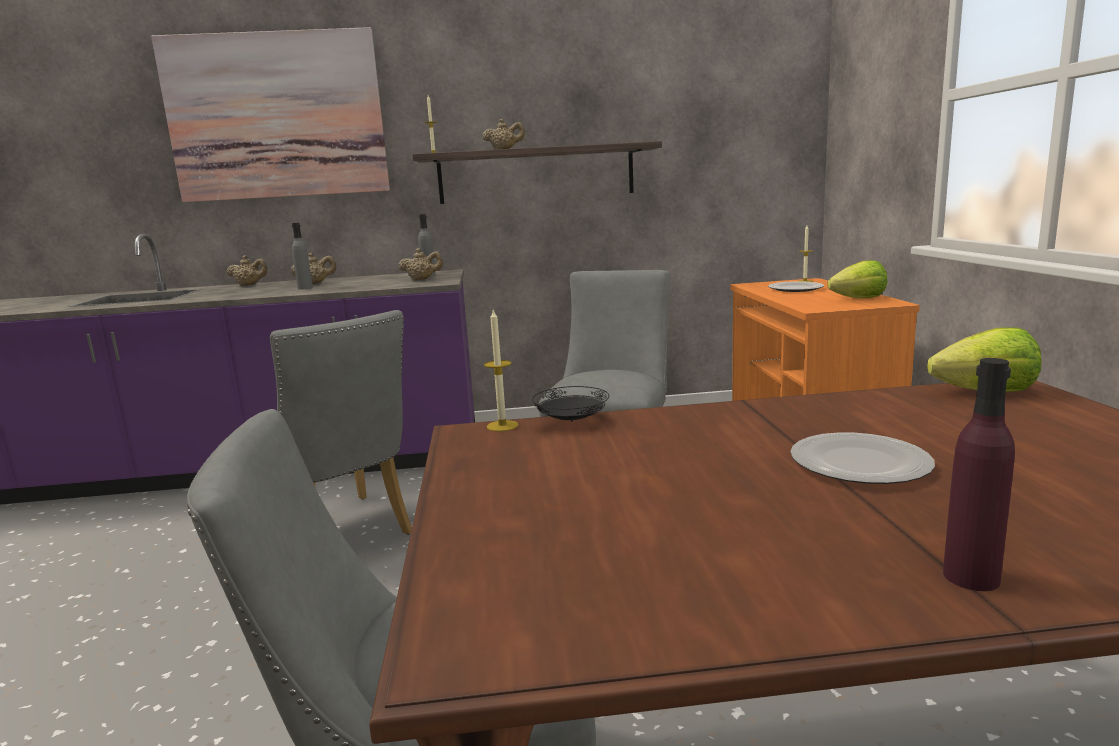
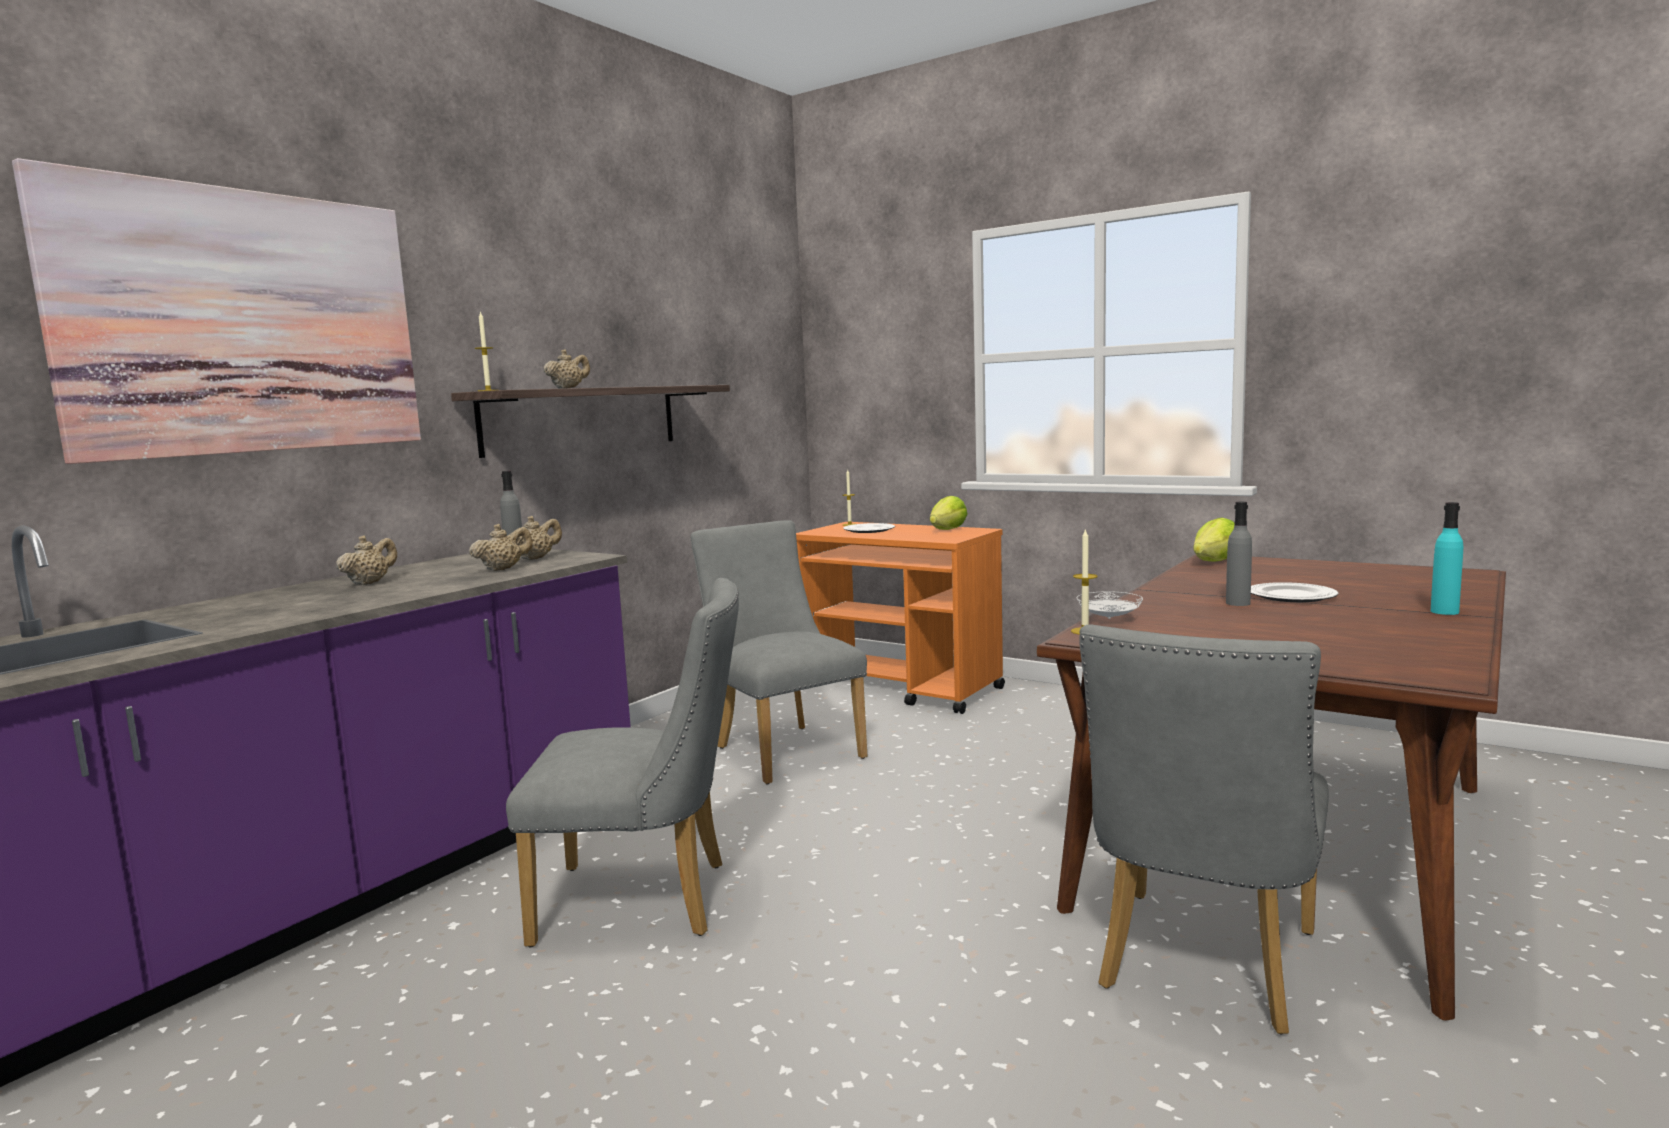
camera: 50 degrees left, 5 degrees down
beige teapot [226,255,268,286] -> beige teapot moved to [469,524,533,571]
grey bottle [292,223,313,290] -> grey bottle moved to [1226,502,1252,606]
black plate [532,386,609,422] -> white plate [1077,591,1143,619]
purple bottle [943,358,1015,591] -> turquoise bottle [1431,502,1463,615]

